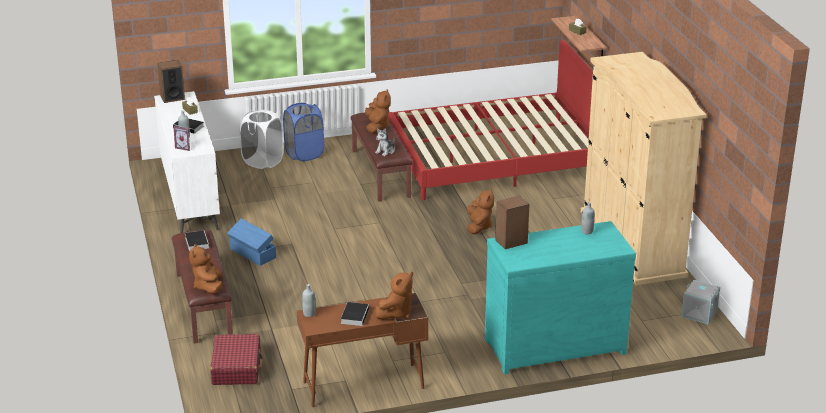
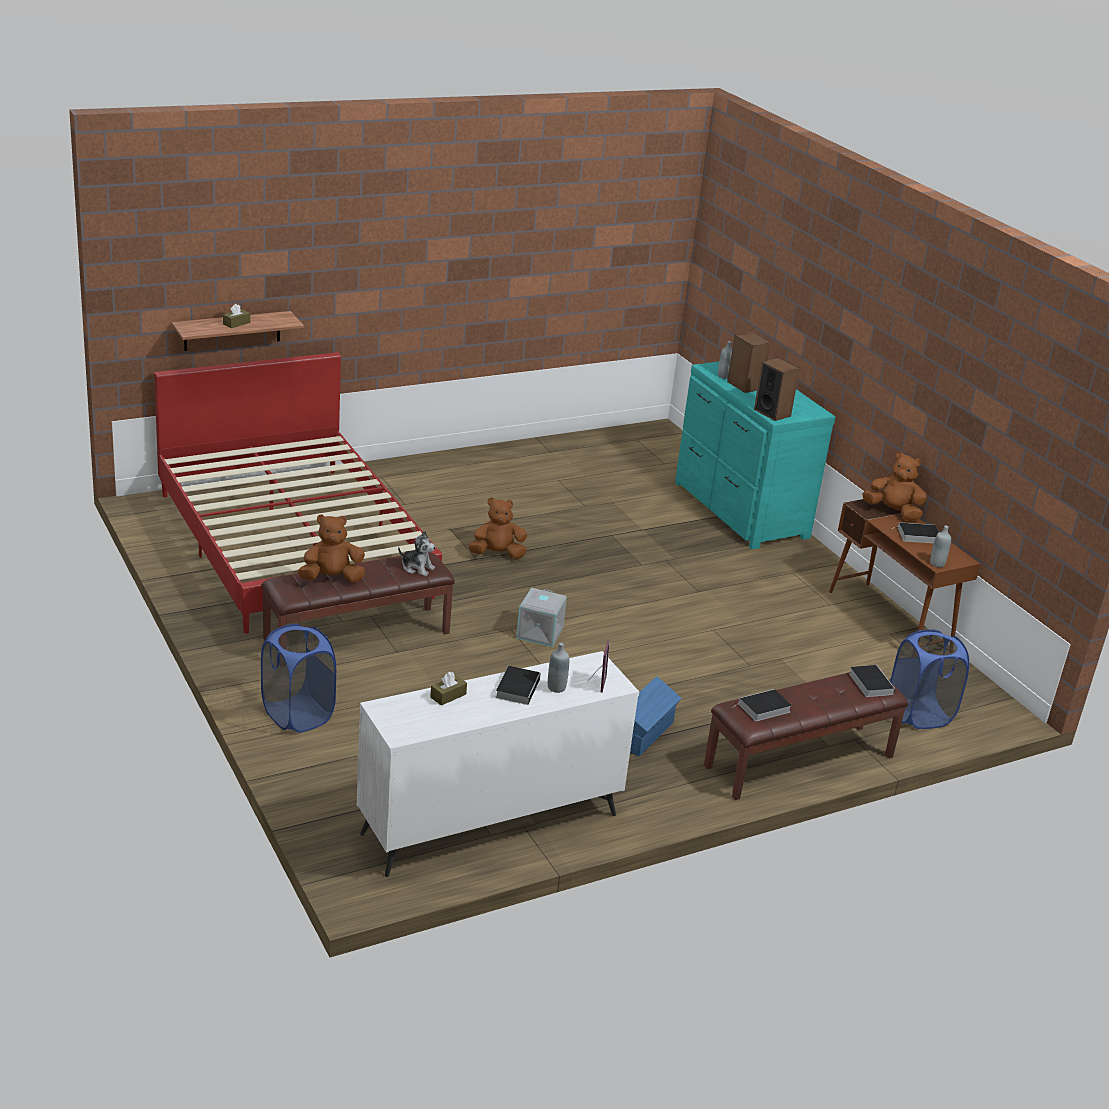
camera: 105 degrees left, 0 degrees up
speaker [157,60,185,103] -> speaker moved to [727,332,770,393]
brown plush toy [189,243,222,294] -> book [849,665,895,697]
red suitcase [210,334,263,385] -> blue laundry basket [890,629,969,729]
white laundry basket [240,110,284,169] -> none
beige wardrobe [581,52,706,285] -> none
grey storage box [681,280,720,324] -> grey storage box moved to [516,588,567,647]

